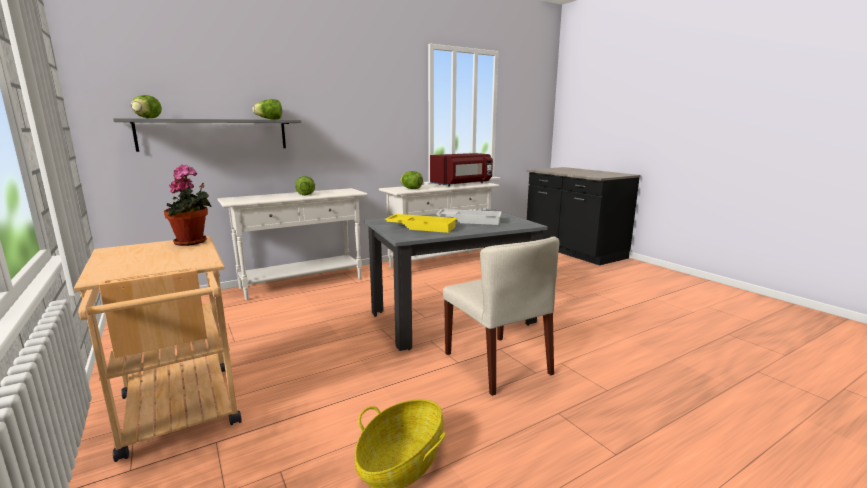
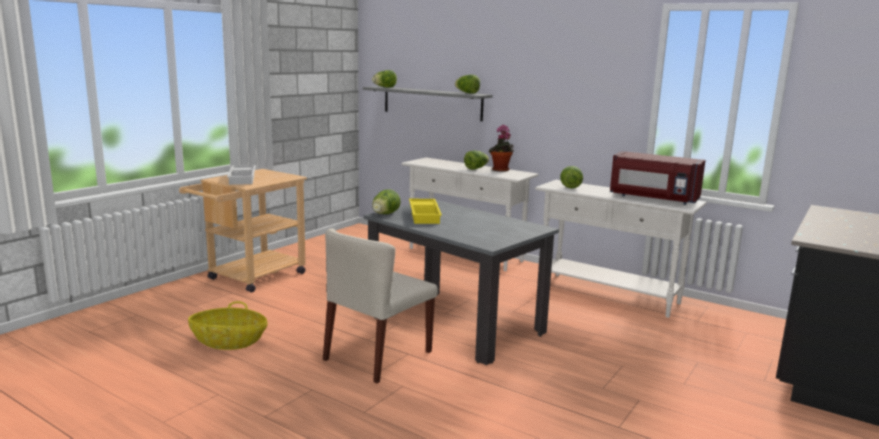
camera: 65 degrees right, 0 degrees up
potted plant [164,164,212,246] -> potted plant moved to [489,125,514,172]
white tray [436,209,502,225] -> white tray moved to [227,165,256,185]
none -> lettuce [372,190,401,214]

